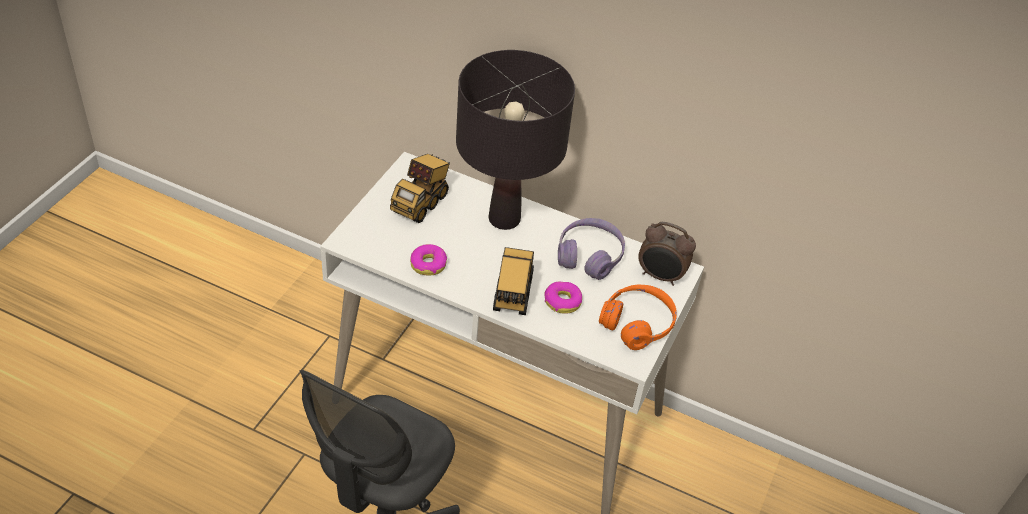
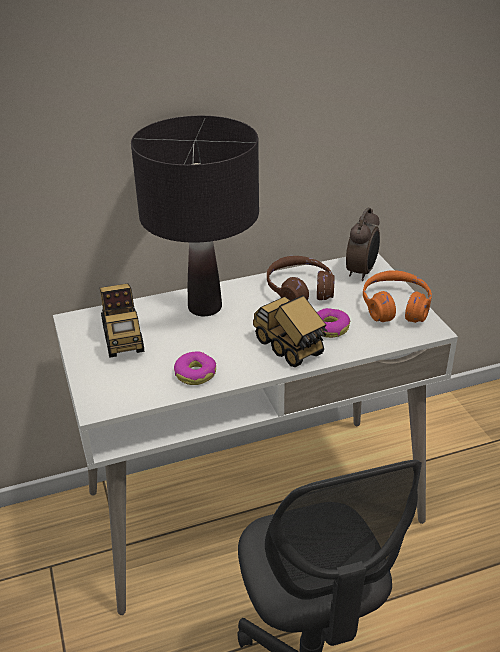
camera: 40 degrees left, 10 degrees down
purple headphones [558,218,625,280] -> brown headphones [267,256,335,300]
alarm clock [638,222,696,286] -> alarm clock turned 45 degrees counterclockwise [346,207,380,281]

